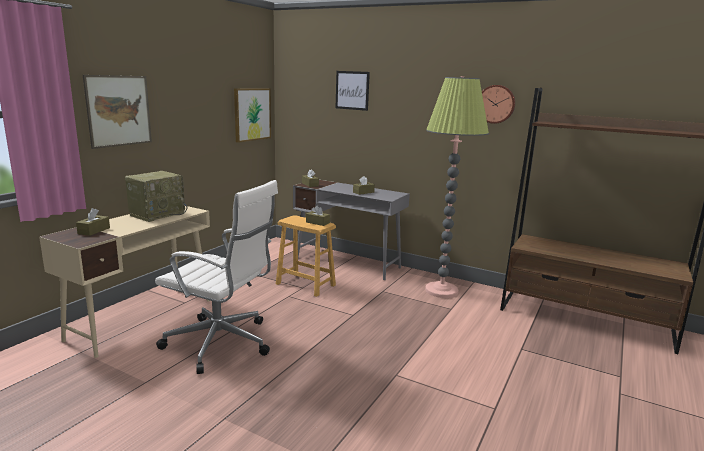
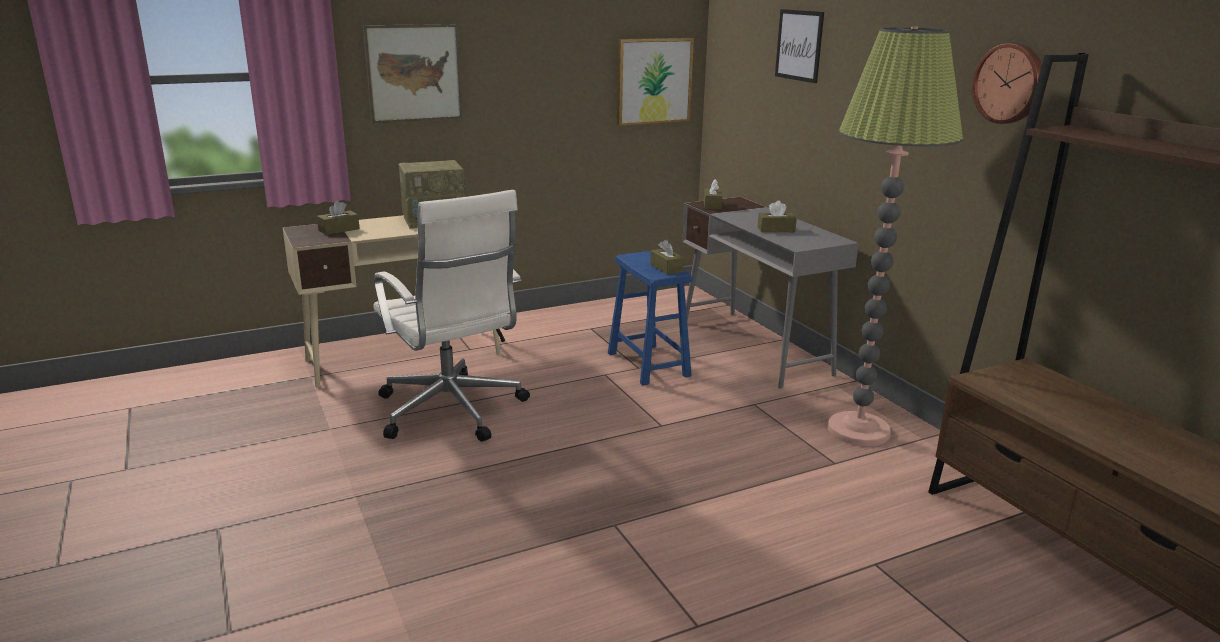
camera: 35 degrees right, 5 degrees up
brown stool [276,215,336,297] -> blue stool [608,251,692,386]

